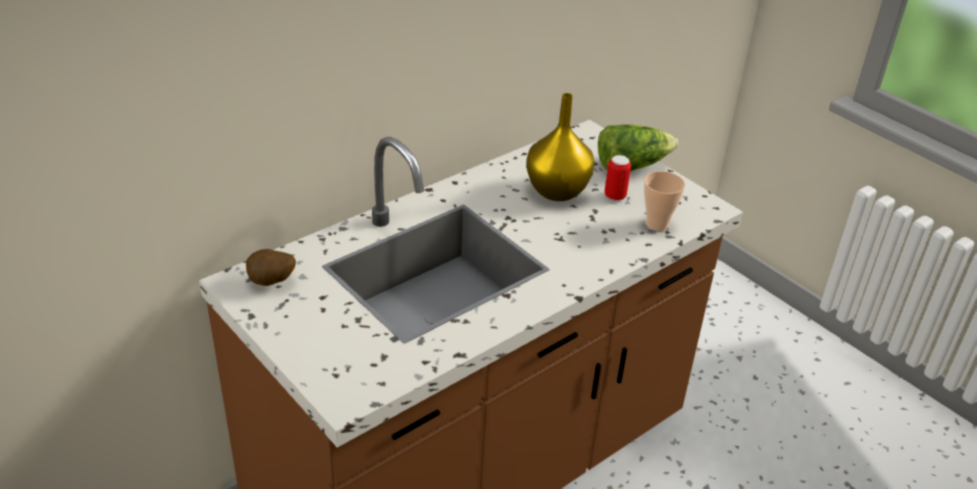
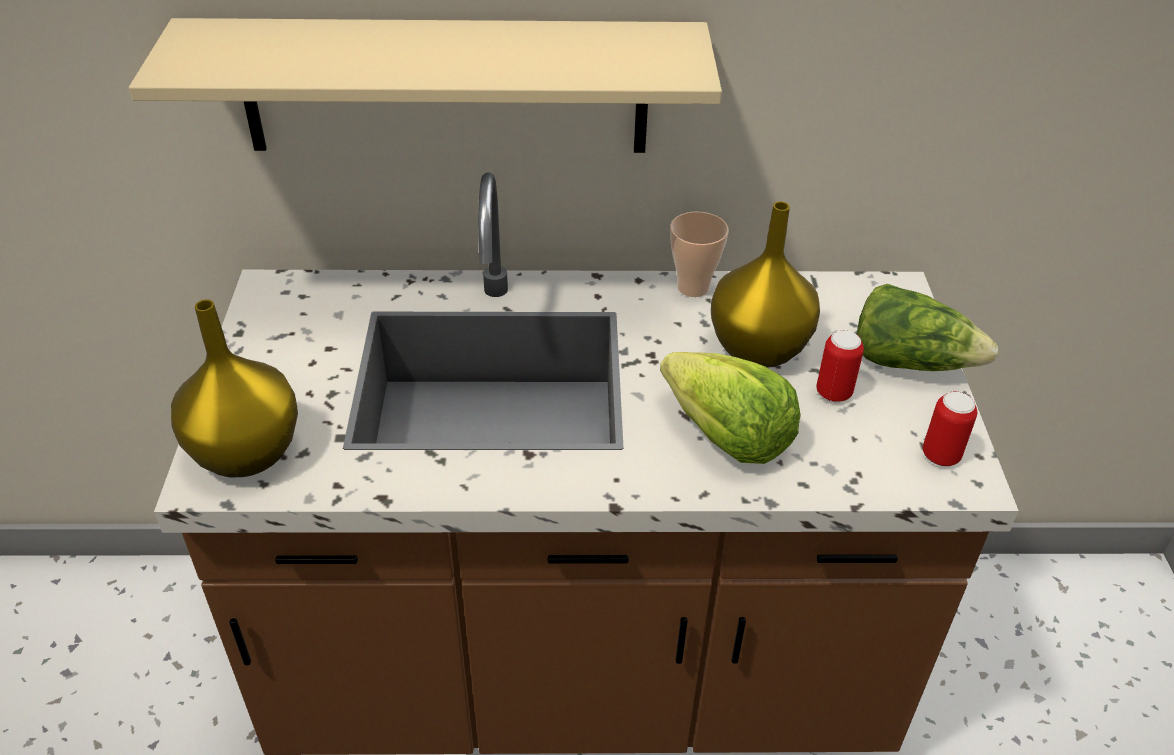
camera: 40 degrees right, 5 degrees up
potato [246,249,296,286] -> none
cup [644,171,685,231] -> cup moved to [670,212,729,297]
none -> beige shelf [129,18,722,153]
none -> yellow vase [171,299,298,477]
none -> lettuce [660,352,801,464]
none -> can [923,392,977,466]

